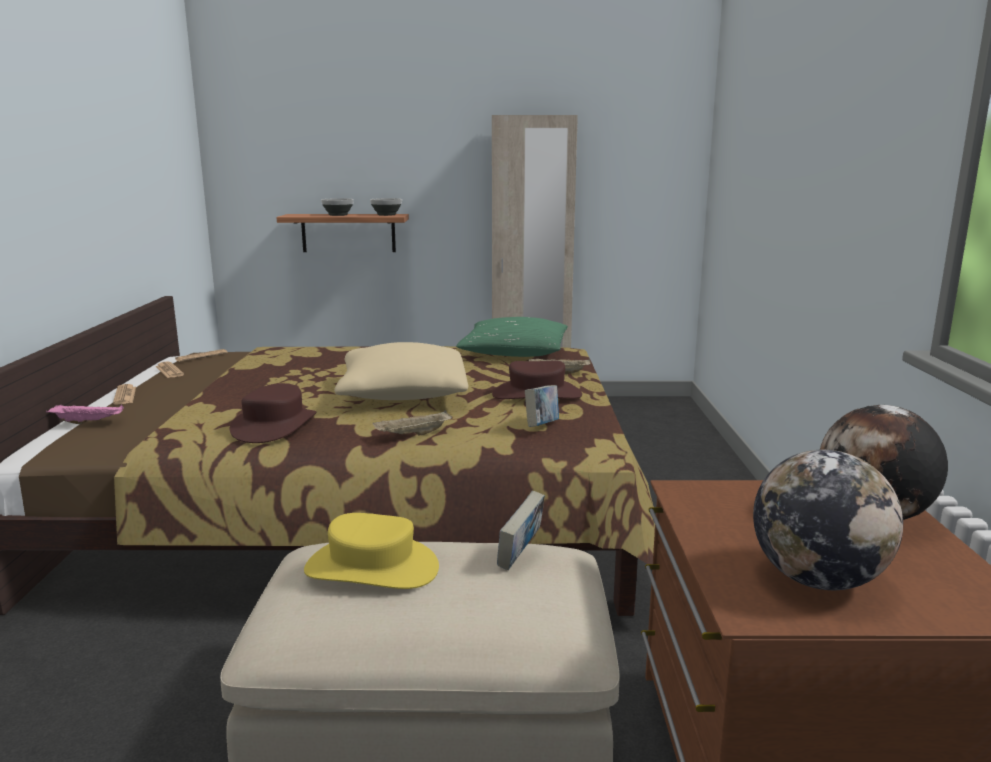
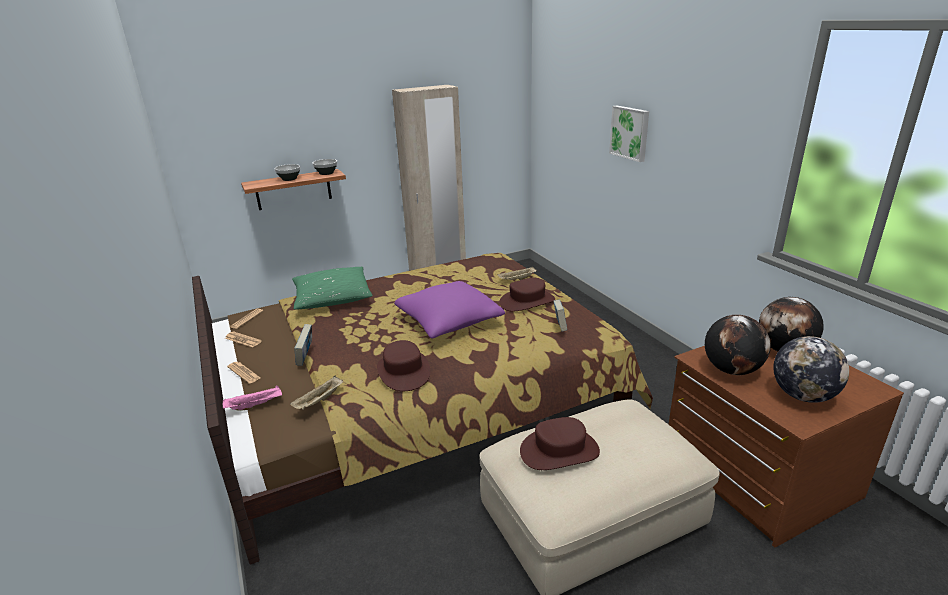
camera: 25 degrees left, 10 degrees up
yellow hat [304,513,439,589] -> brown hat [520,417,600,470]
beige pillow [334,342,468,400] -> purple pillow [394,281,505,338]
beige tray [372,410,452,436] -> beige tray moved to [290,376,343,410]
green pillow [456,317,568,357] -> green pillow moved to [292,267,372,310]
book [497,491,545,570] -> book moved to [294,324,312,366]
none -> picture [609,106,649,162]
none -> globe [705,315,771,375]

